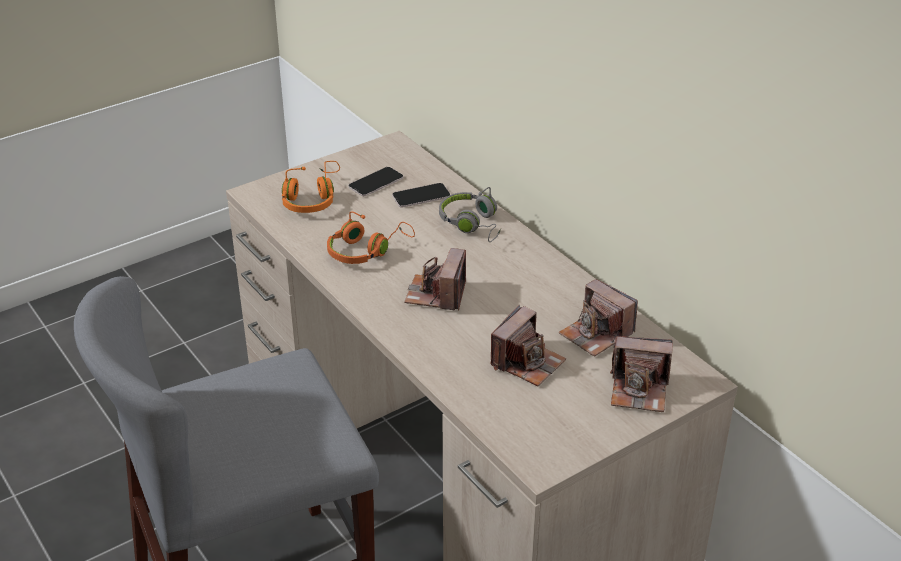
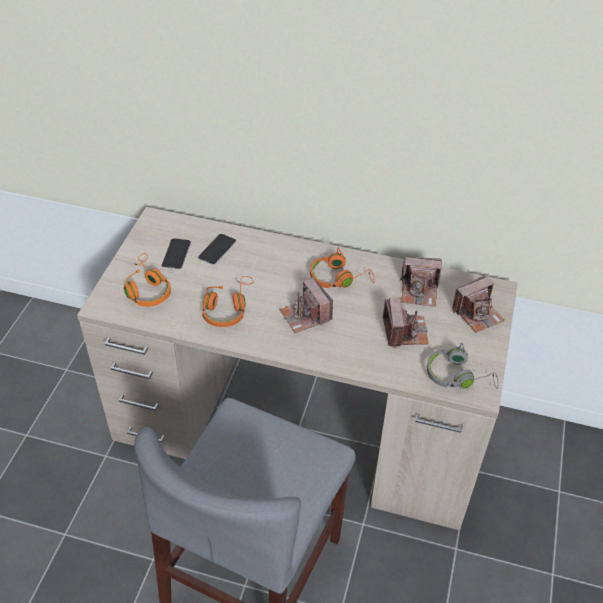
camera: 40 degrees left, 10 degrees up
grey headphones [439,187,501,242] -> grey headphones moved to [427,343,498,389]
none -> orange headphones [310,247,375,288]

